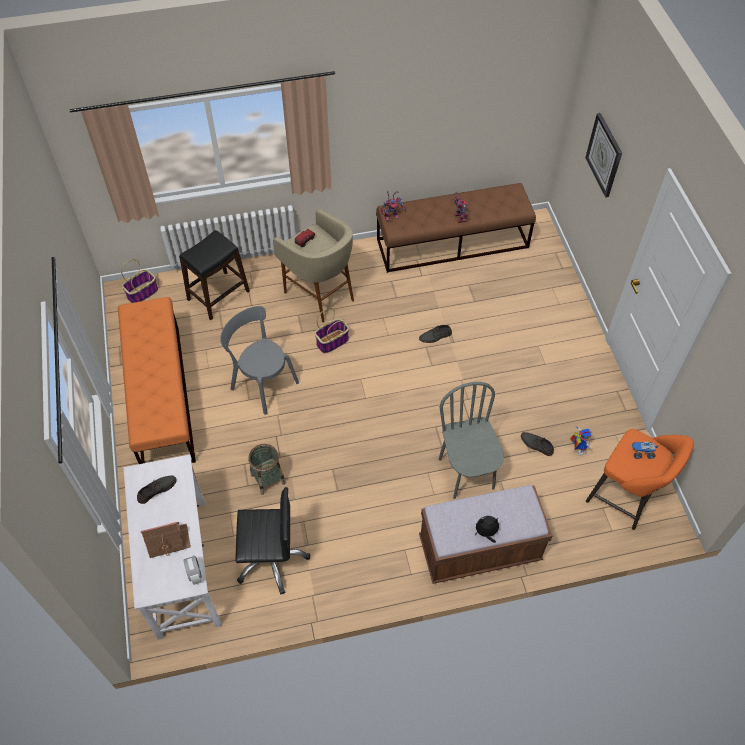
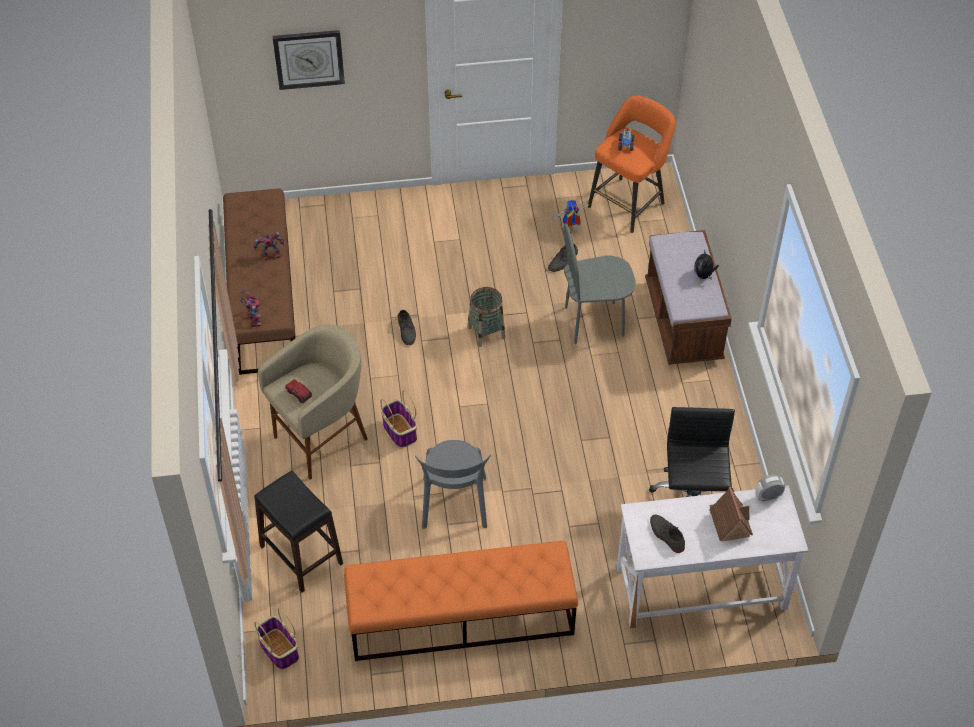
camera: 85 degrees left, 5 degrees down
grey chair [220,306,299,415] -> grey chair turned 45 degrees counterclockwise [415,440,491,529]
basket [248,444,286,495] -> basket moved to [468,287,505,347]

